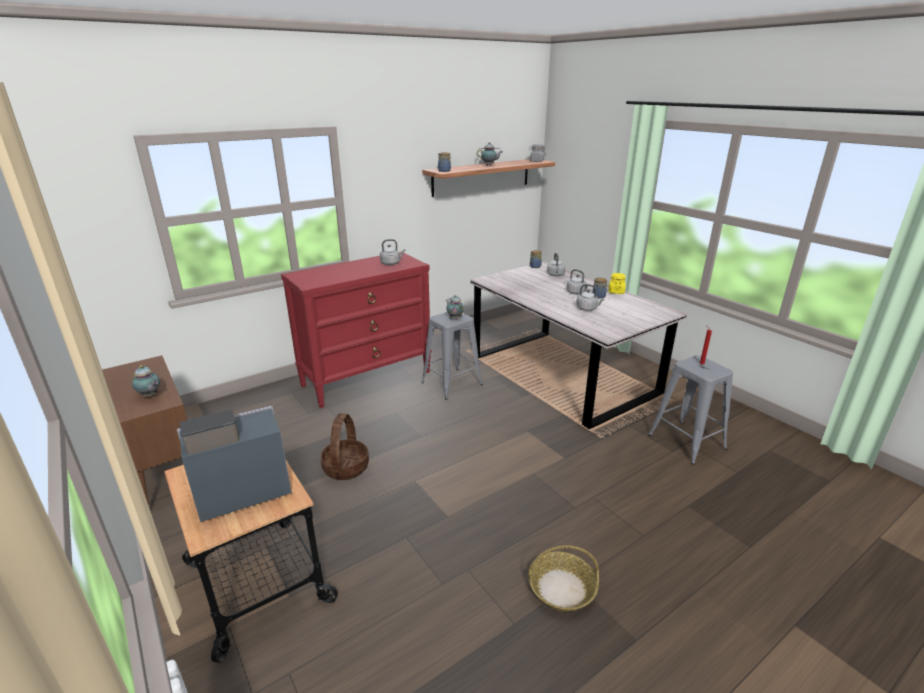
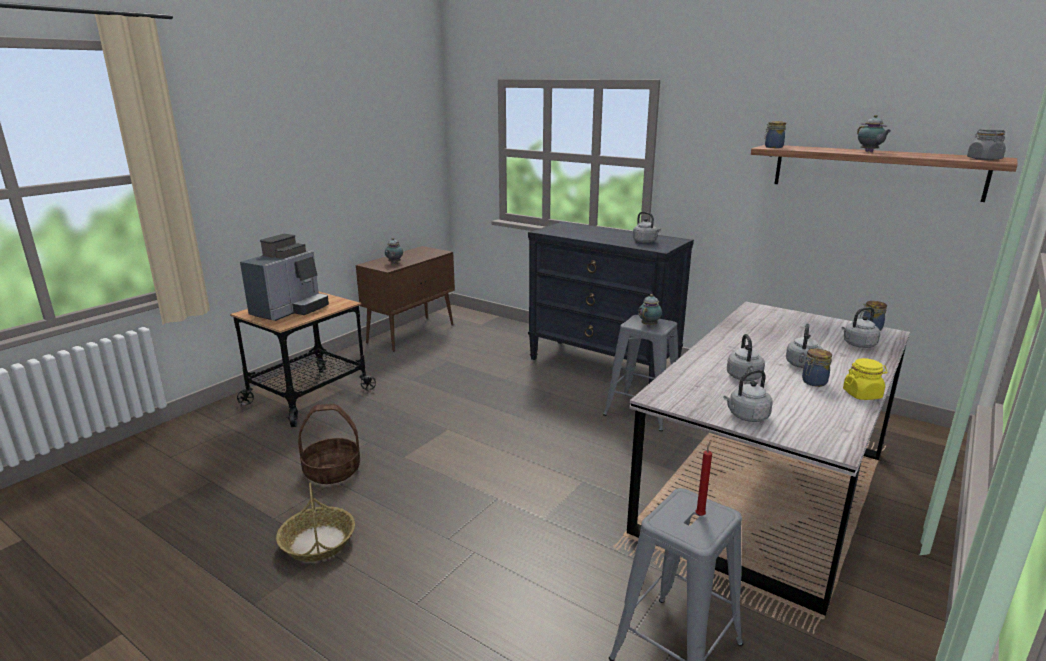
camera: 70 degrees right, 5 degrees down
coffee machine [177,406,292,522] -> coffee machine turned 75 degrees clockwise [240,234,329,321]
red dresser [281,252,432,408] -> black dresser [528,221,694,383]
basket [320,413,369,480] -> basket moved to [298,404,360,484]
none -> grey kettle [723,369,773,422]

